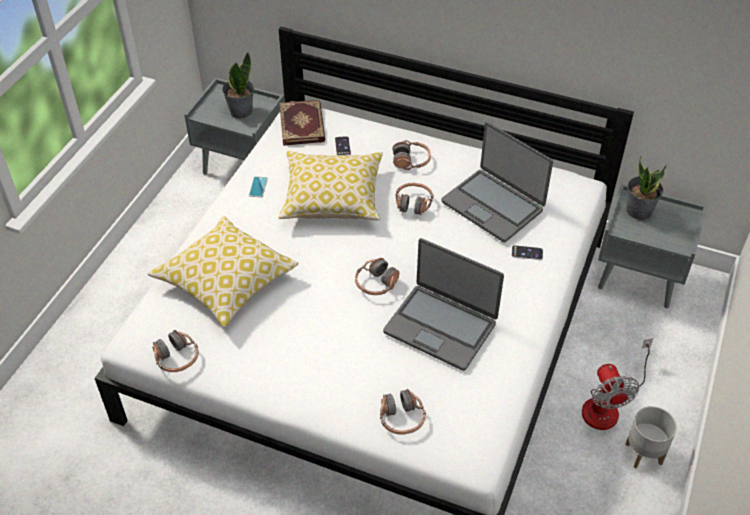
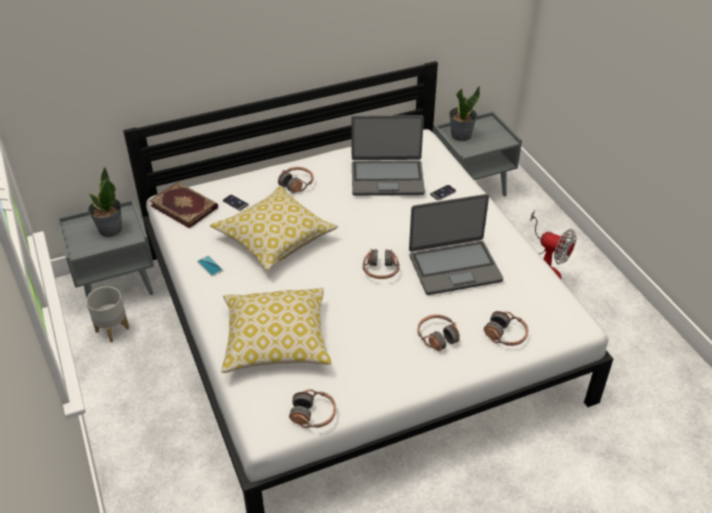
camera: 45 degrees left, 5 degrees down
headphones [395,183,433,215] -> headphones moved to [417,314,460,351]
grey planter [625,406,677,469] -> grey planter moved to [86,286,129,342]

